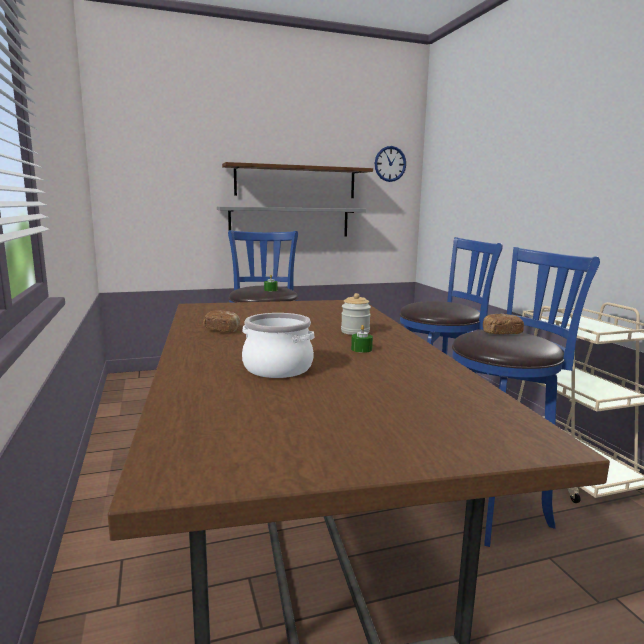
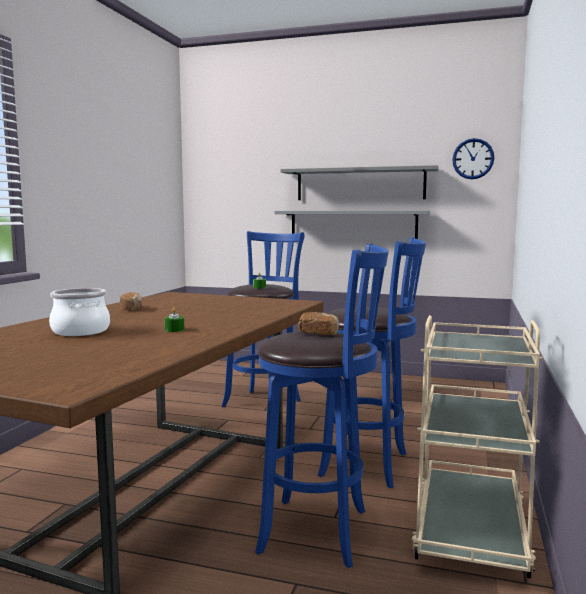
camera: 35 degrees right, 5 degrees down
brown shelf [222,162,373,198] -> grey shelf [281,165,439,200]
jar [341,293,371,335] -> none

